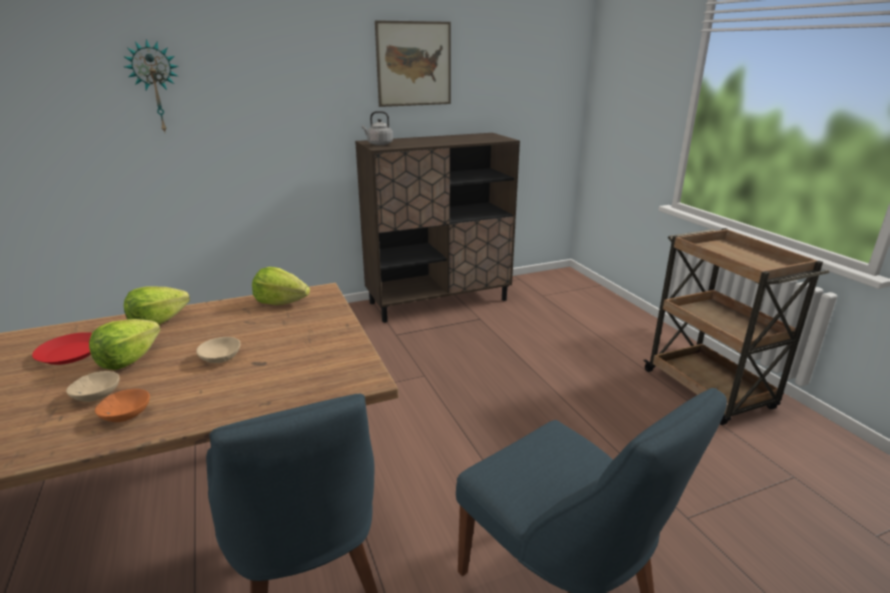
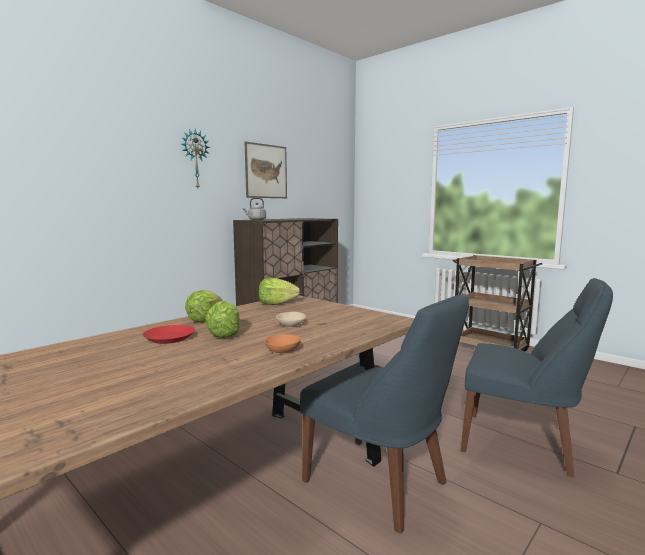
camera: 25 degrees left, 15 degrees down
beige bowl [66,371,120,402] -> none
wall clock [123,39,179,132] -> wall clock moved to [181,129,210,188]

